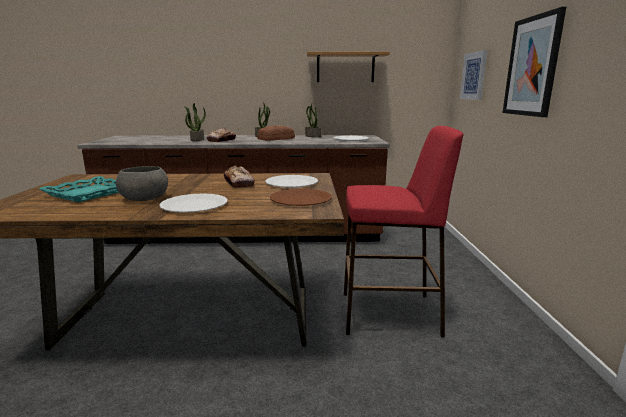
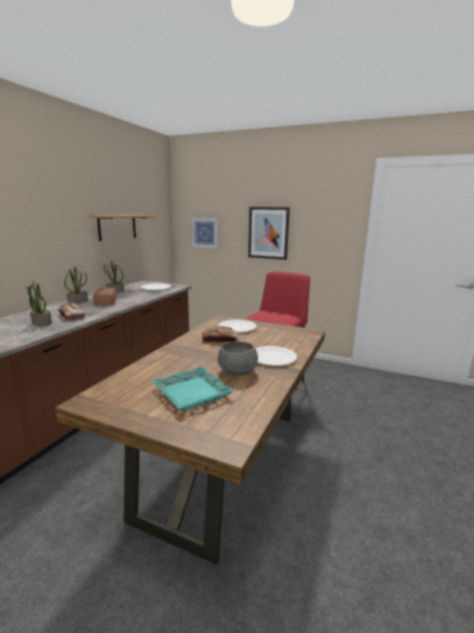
camera: 65 degrees left, 0 degrees up
brown plate [270,189,332,206] -> none

